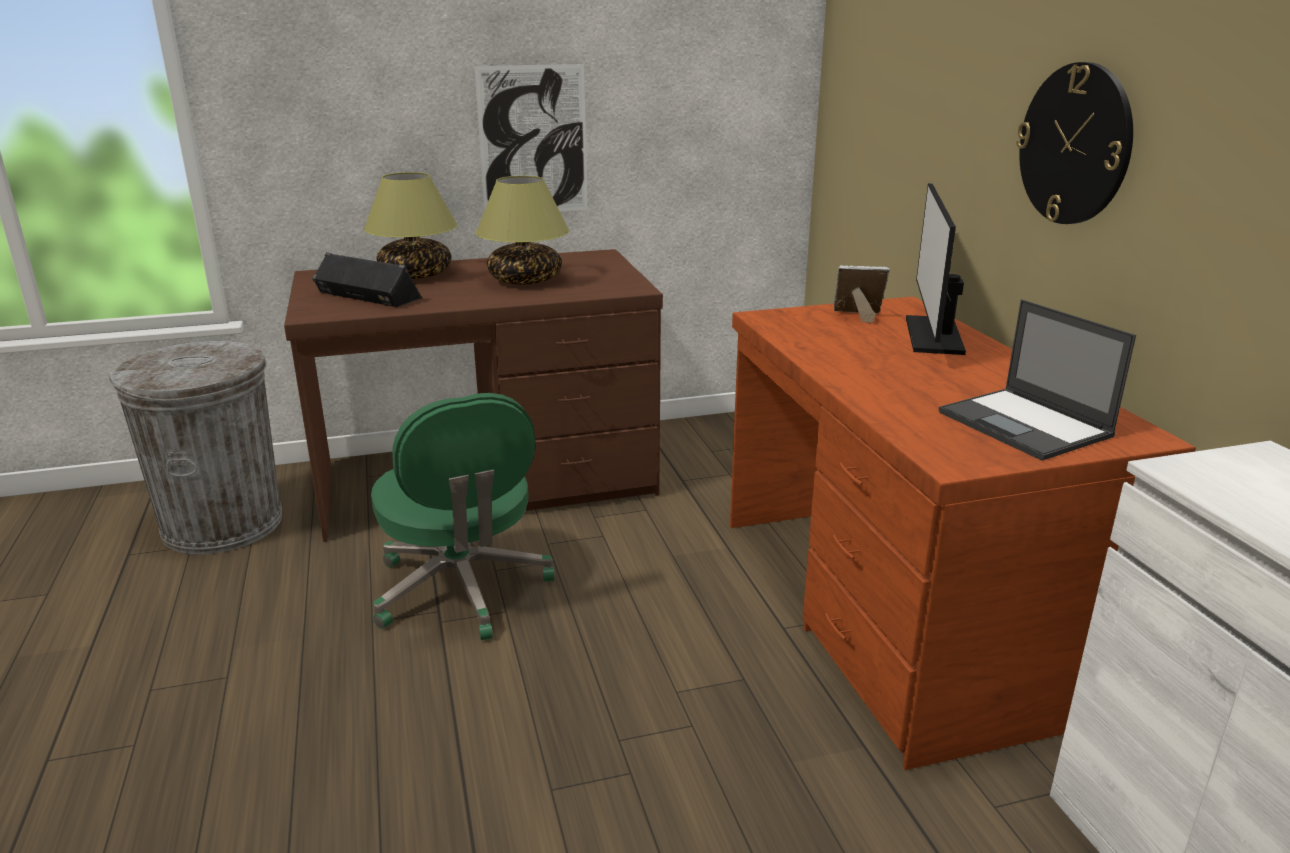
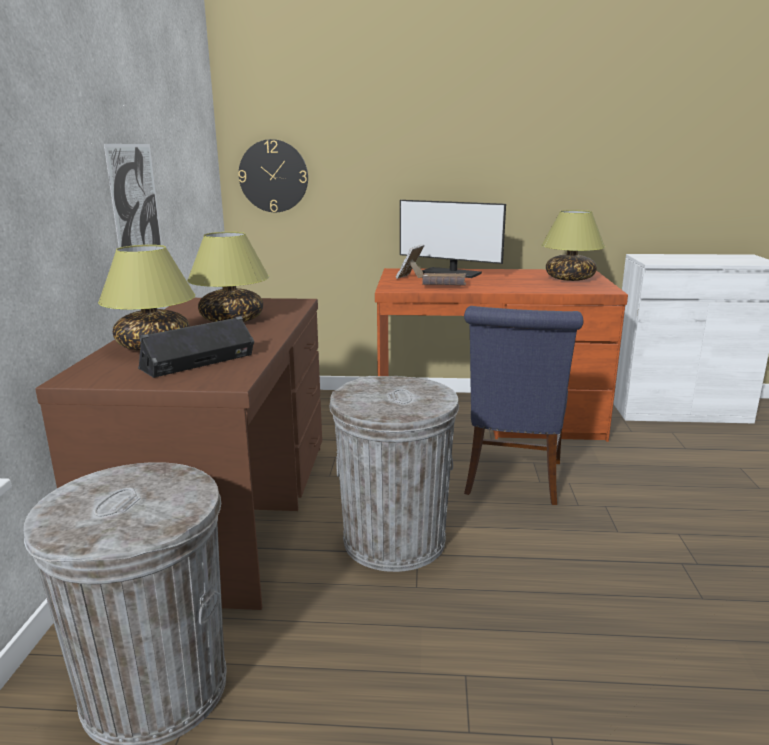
camera: 70 degrees left, 5 degrees down
green office chair [371,393,555,640] -> grey trash can [329,376,459,572]
laptop [939,299,1136,461] -> table lamp [542,210,605,281]
wall clock [1016,62,1133,224] -> wall clock moved to [238,139,308,212]
none -> brown book [422,273,466,286]
none -> blue chair [464,306,584,505]

